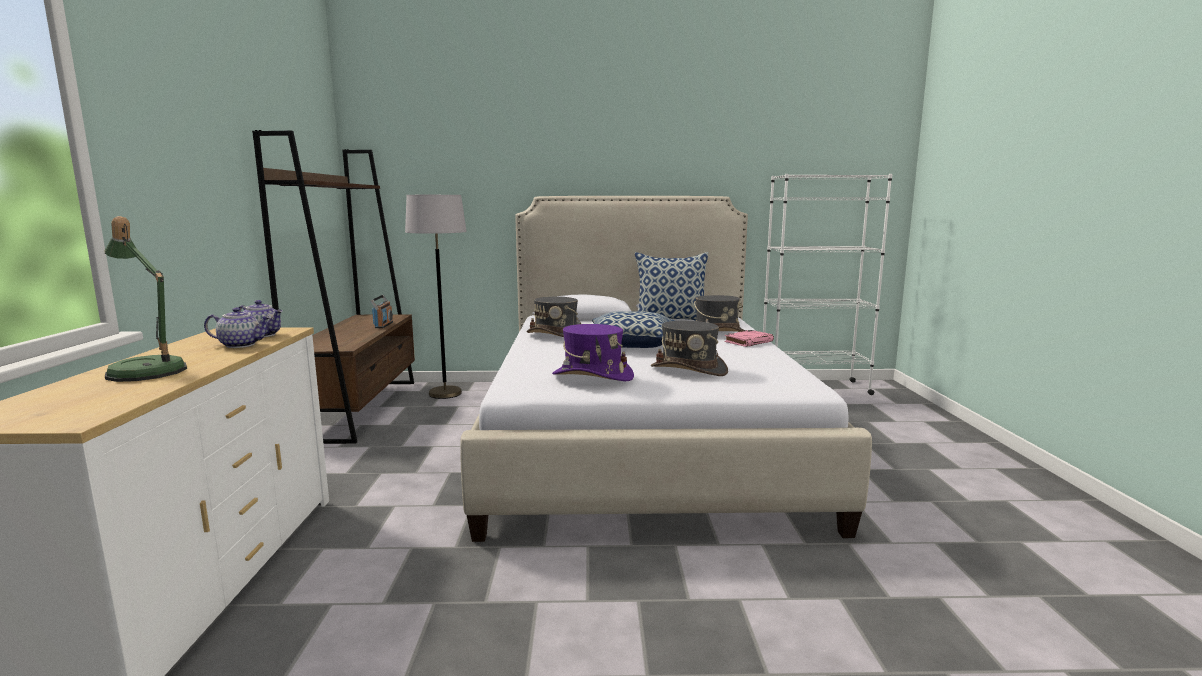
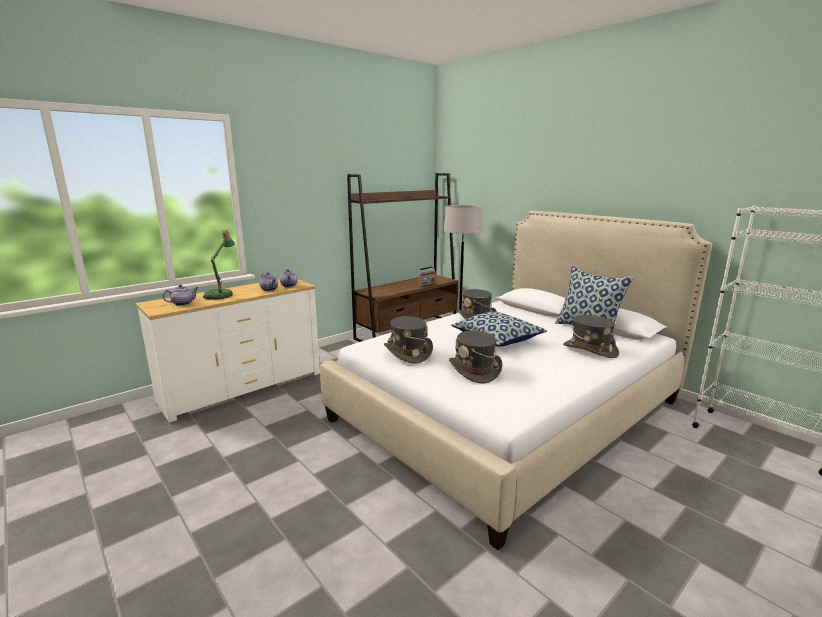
camera: 50 degrees right, 5 degrees up
purple hat [552,324,634,381] -> grey hat [384,316,433,363]
pink book [724,330,774,347] -> none
none -> teapot [163,285,199,306]

